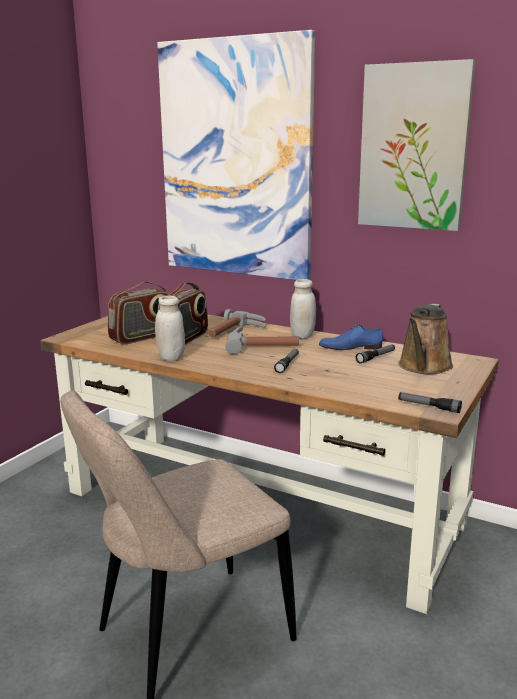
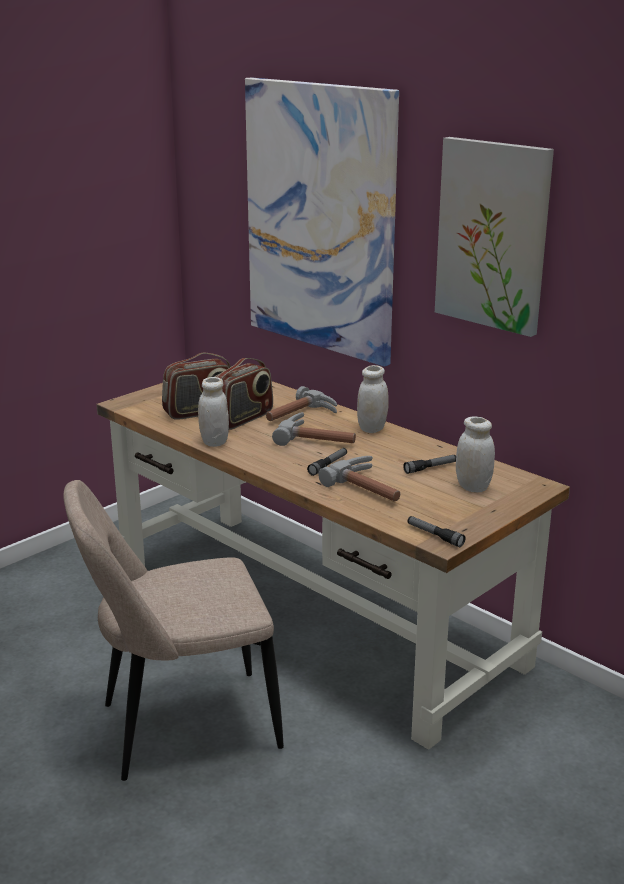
camera: 15 degrees right, 5 degrees up
blue shoe [319,325,383,350] -> none
brown watering can [398,304,453,374] -> white jar [456,416,495,492]
none -> hammer [318,456,400,502]

